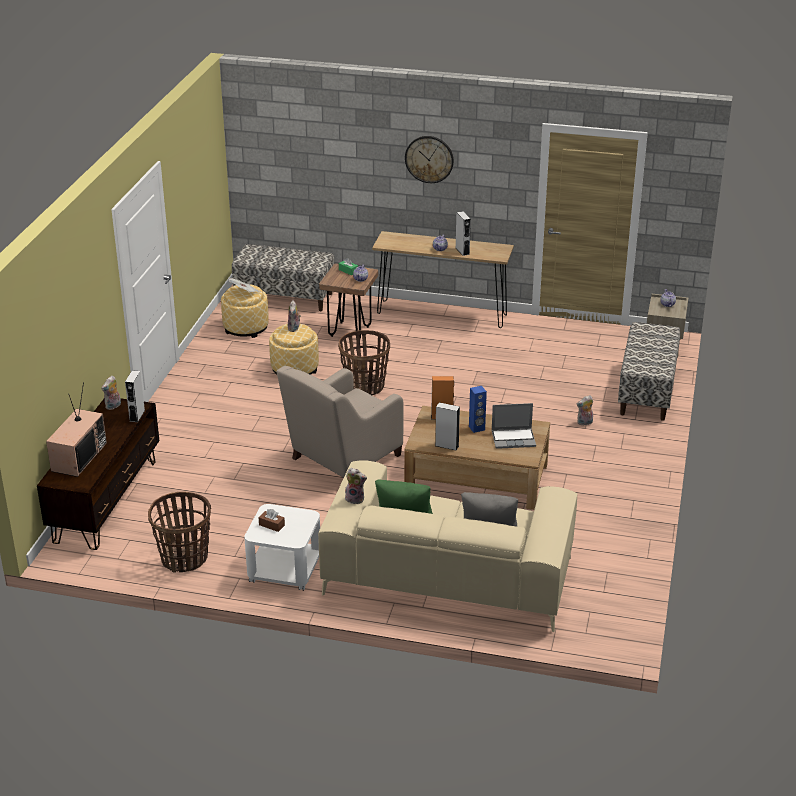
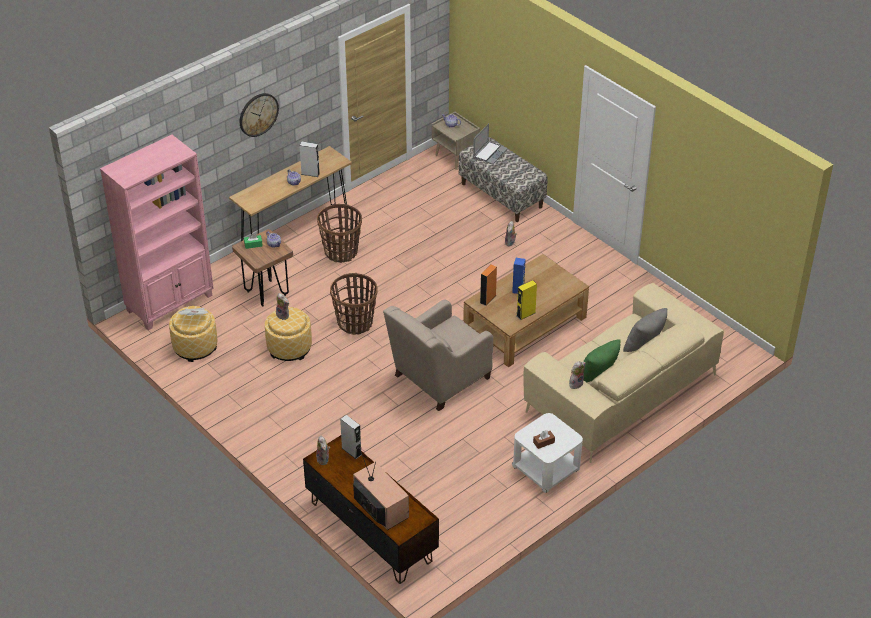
camera: 55 degrees left, 10 degrees up
basket [148,492,211,573] -> basket moved to [317,204,362,263]
bench [232,244,335,311] -> pink bookcase [100,135,214,330]
beige armchair [277,366,404,478] -> beige armchair turned 60 degrees clockwise [383,299,493,411]
grey speaker [435,402,460,451] -> yellow speaker [517,280,537,320]
laptop [492,403,536,449] -> laptop moved to [473,123,508,165]

